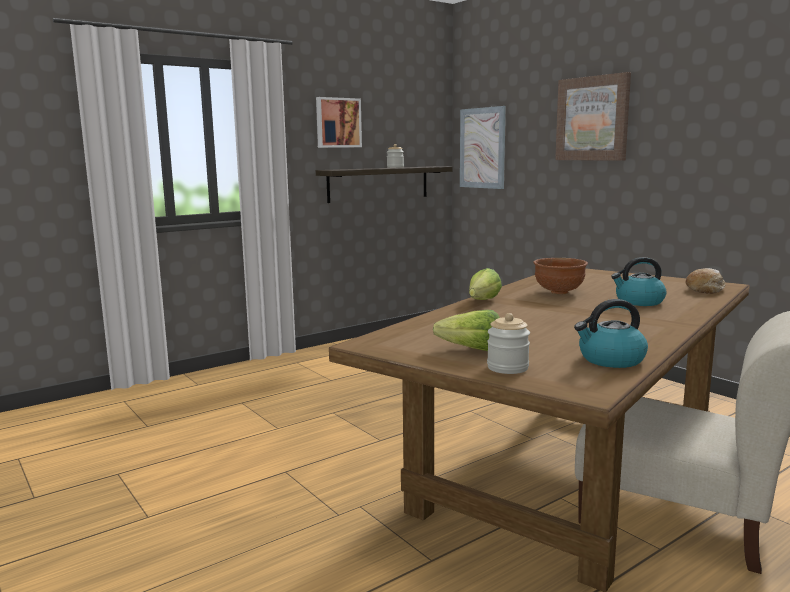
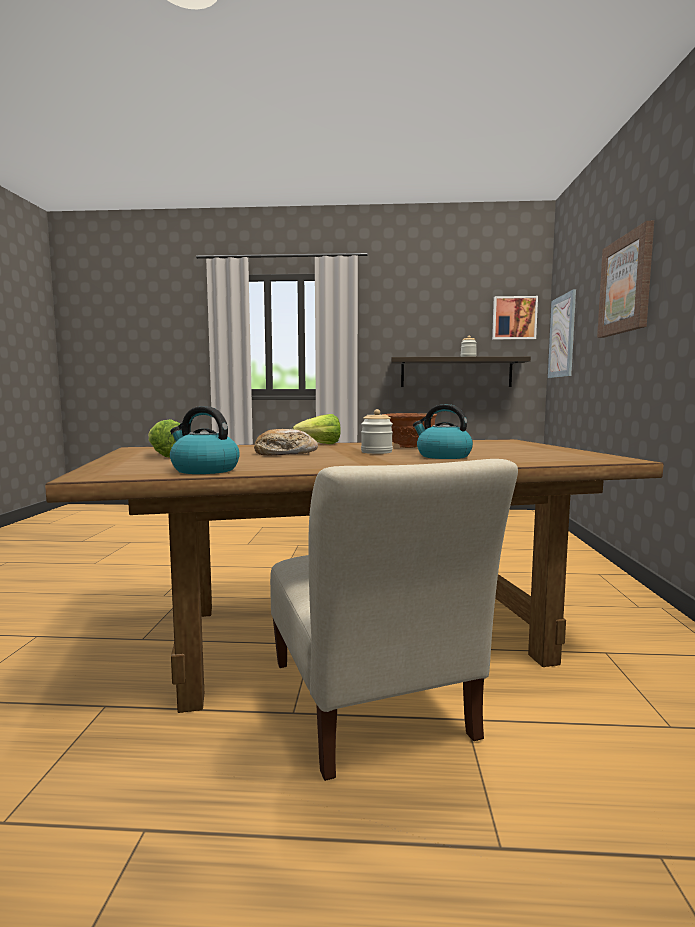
camera: 40 degrees right, 5 degrees down
picture [316,97,362,148] -> picture moved to [492,296,538,340]
jar [487,313,530,374] -> jar moved to [361,409,393,454]
bread [685,268,725,294] -> bread moved to [254,429,318,456]

